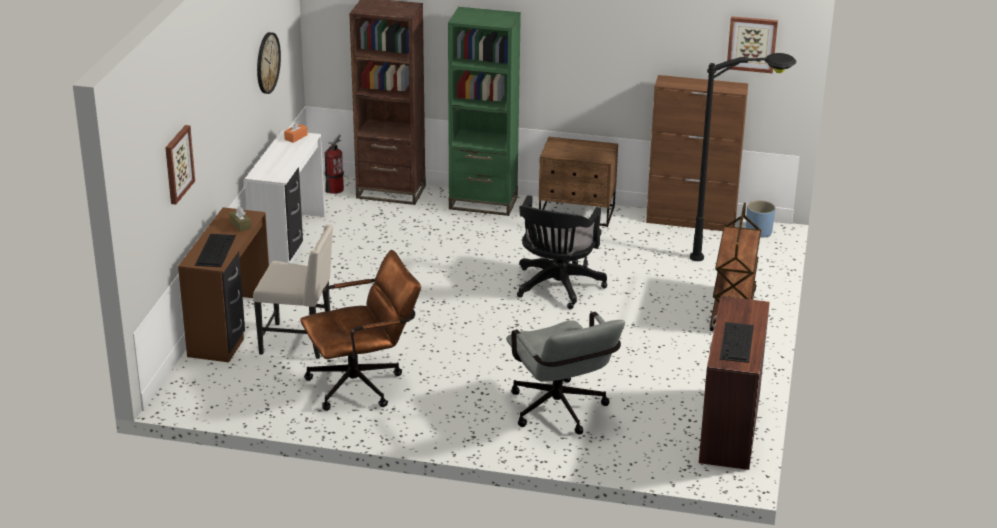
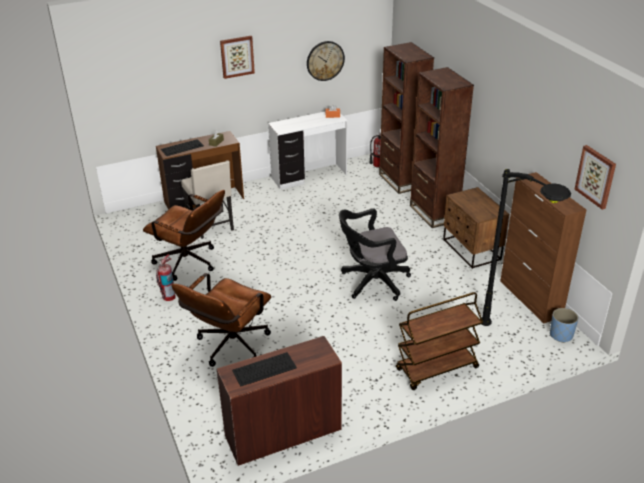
camera: 55 degrees right, 5 degrees up
picture [165,125,195,205] -> picture moved to [220,36,255,79]
green bookcase [448,7,521,216] -> brown bookcase [410,67,474,228]
grey office chair [506,312,625,435] -> brown office chair [171,273,271,367]
none -> fire extinguisher [156,254,176,301]

